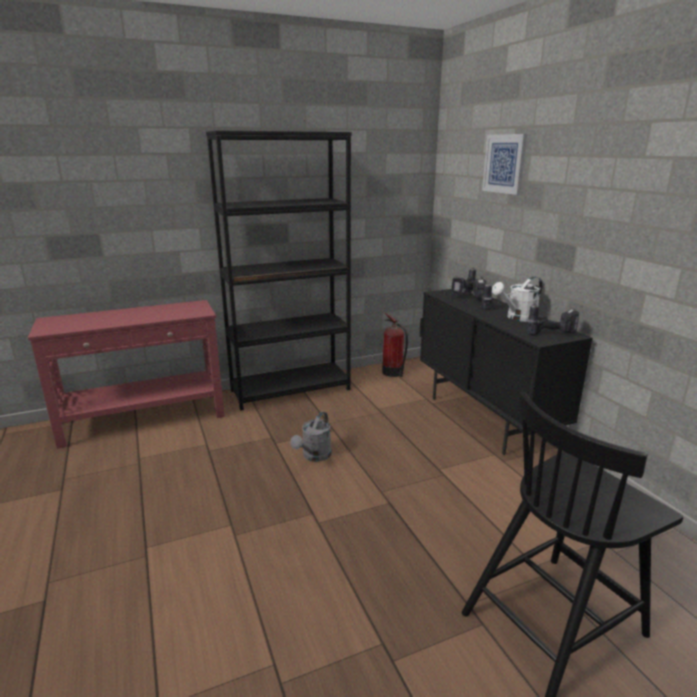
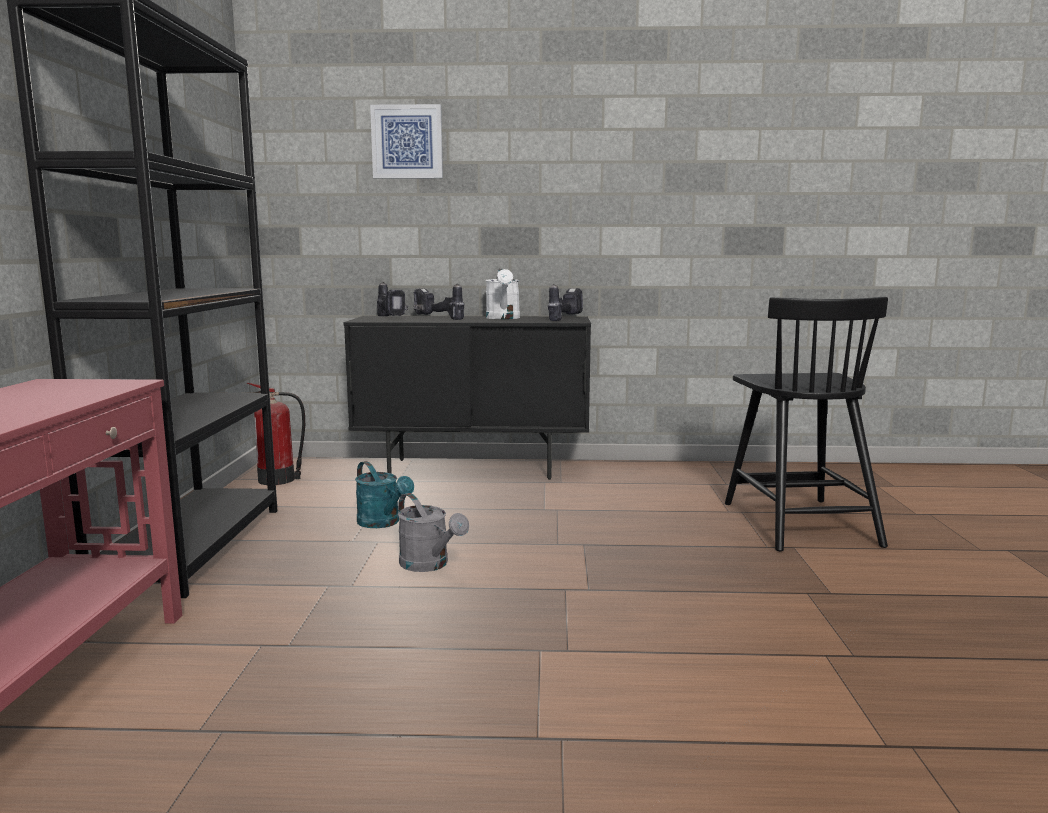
camera: 65 degrees left, 10 degrees down
none -> turquoise watering can [355,461,414,528]

